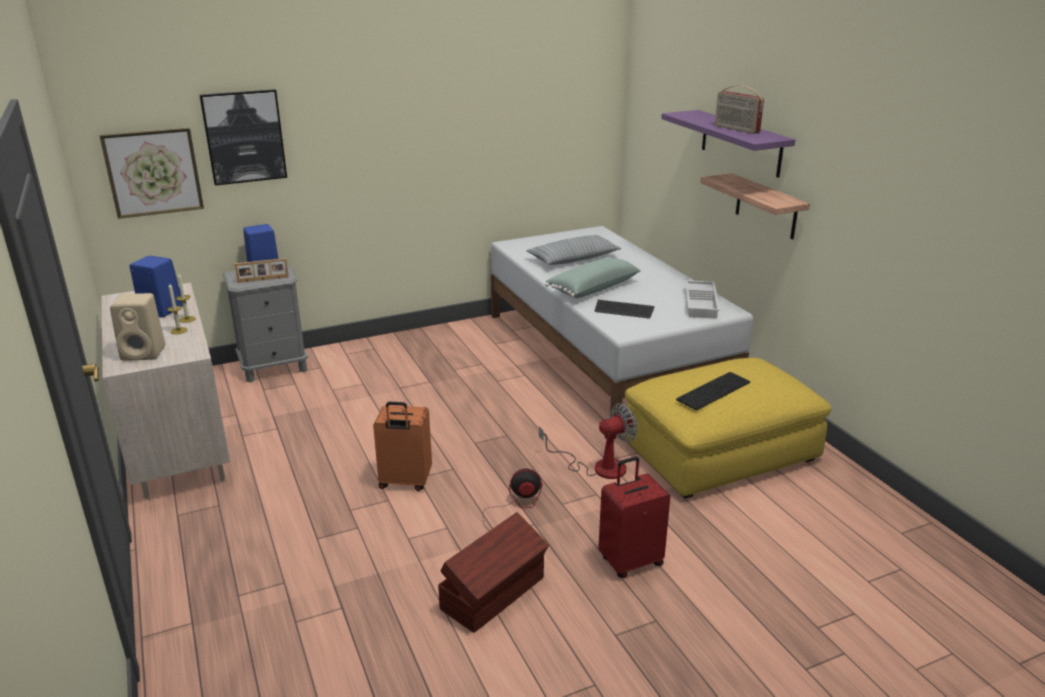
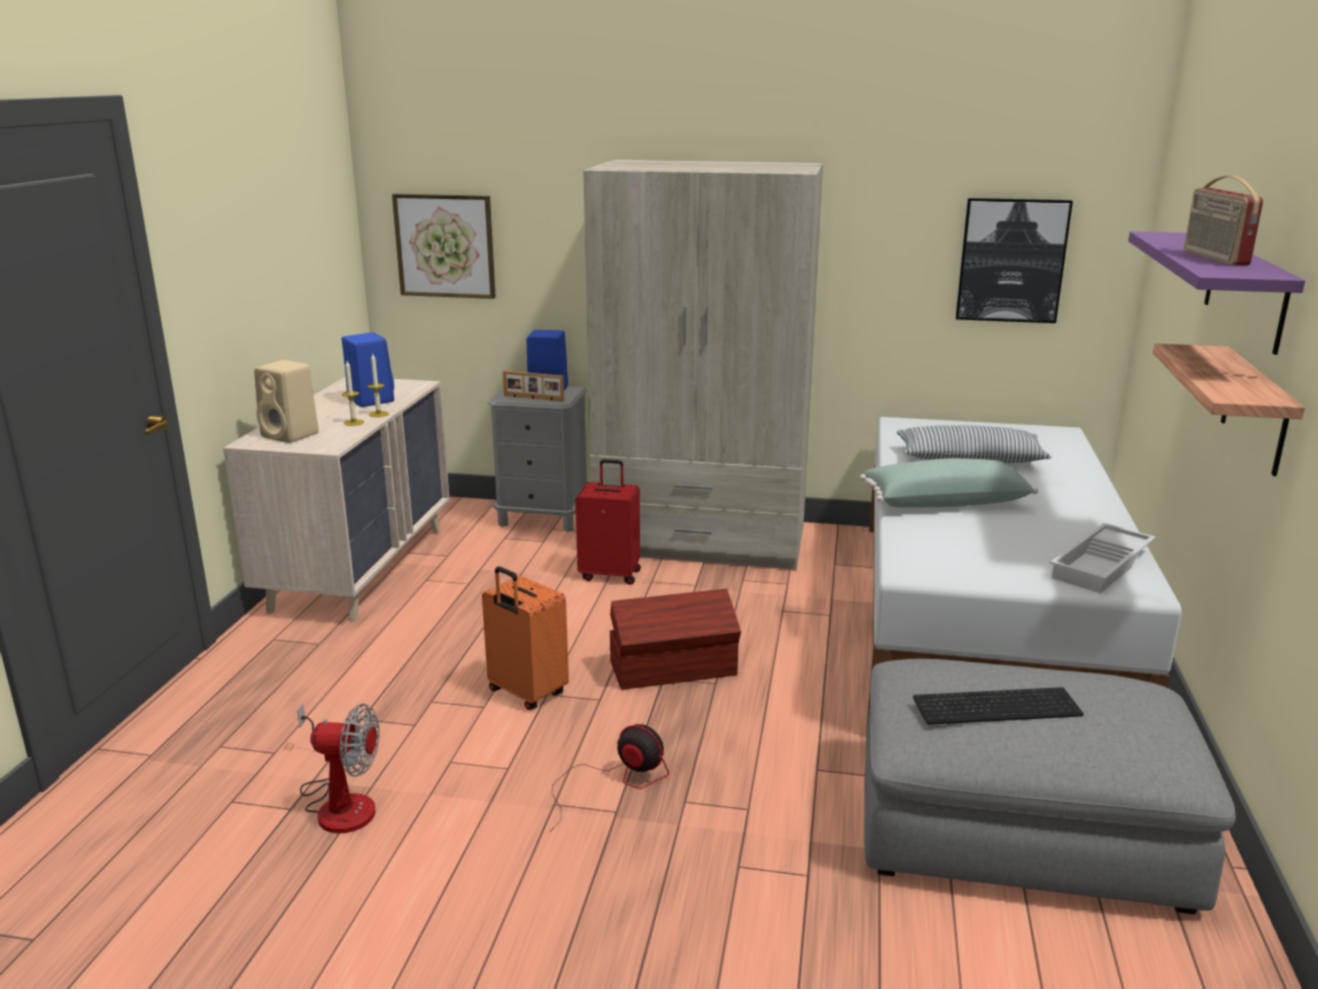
camera: 35 degrees right, 5 degrees down
picture [200,89,287,186] -> picture moved to [956,198,1073,323]
brown storage box [438,512,549,633] -> brown storage box moved to [609,589,741,690]
fan [539,403,638,479] -> fan moved to [297,703,379,833]
keyboard [595,300,654,318] -> none
red suitcase [598,456,670,578] -> red suitcase moved to [575,459,641,585]
yellow ottoman [622,358,831,499] -> grey ottoman [864,659,1236,914]
none -> beige wardrobe [583,160,823,571]

